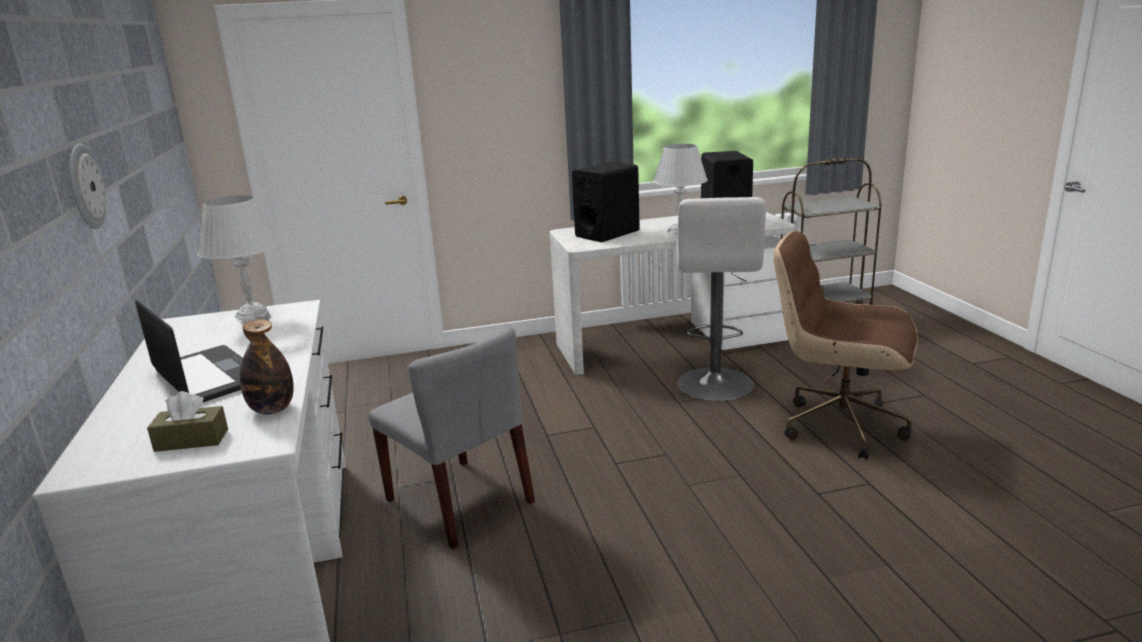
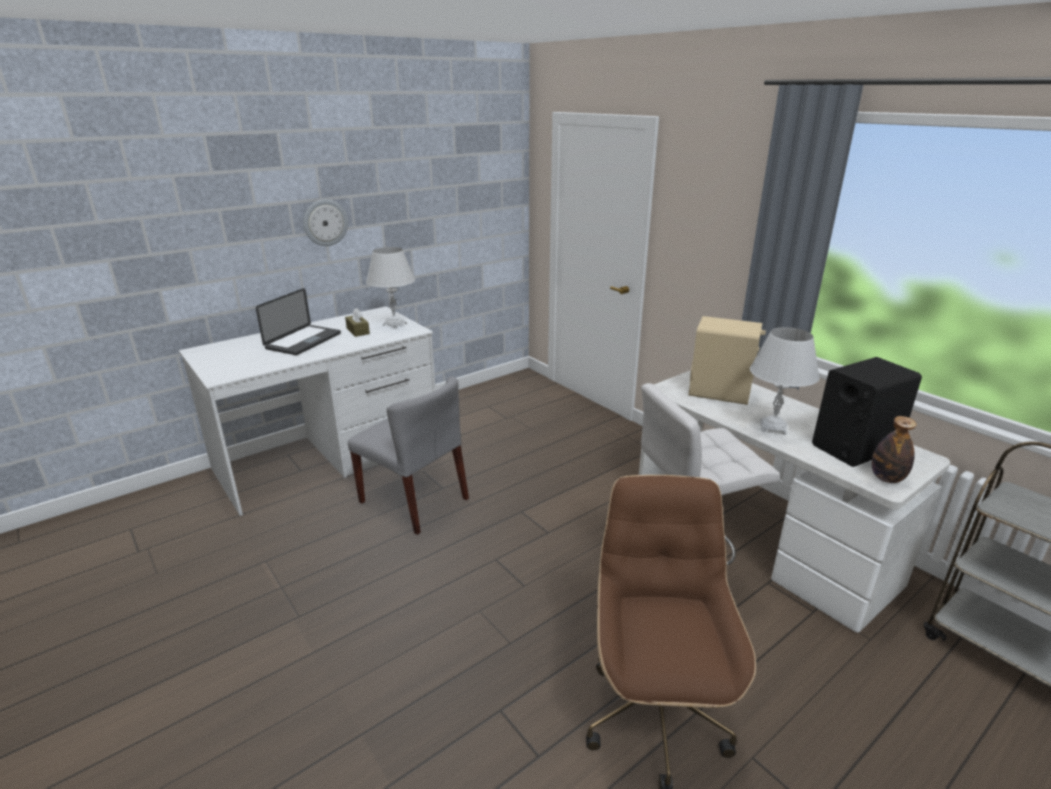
camera: 65 degrees right, 5 degrees up
brown tissue box [147,391,228,452] -> brown tissue box moved to [345,308,370,337]
bottle [240,319,294,414] -> bottle moved to [872,416,917,483]
grey chair [369,326,535,549] -> grey chair turned 75 degrees counterclockwise [348,376,469,535]
black speaker [572,162,640,242] -> beige speaker [689,316,766,405]

